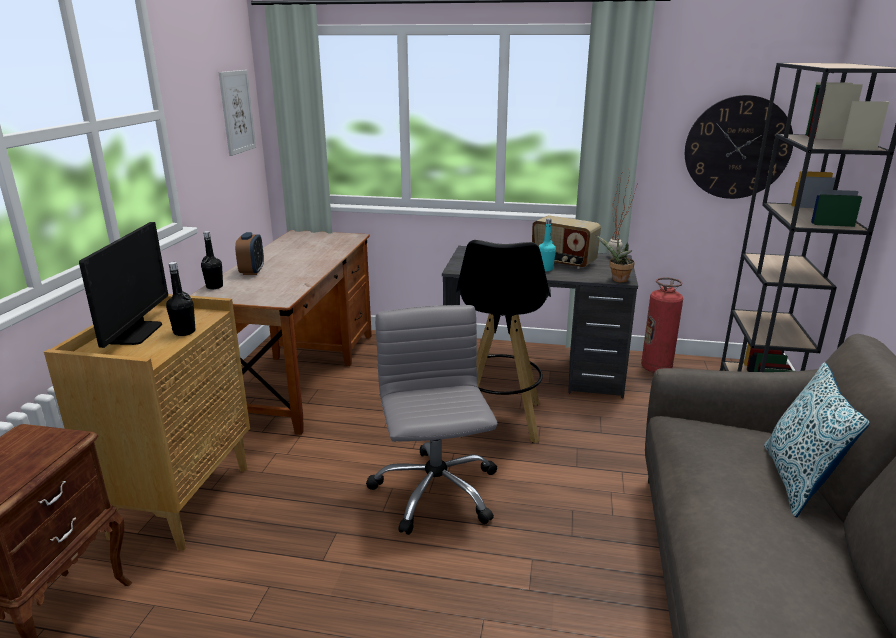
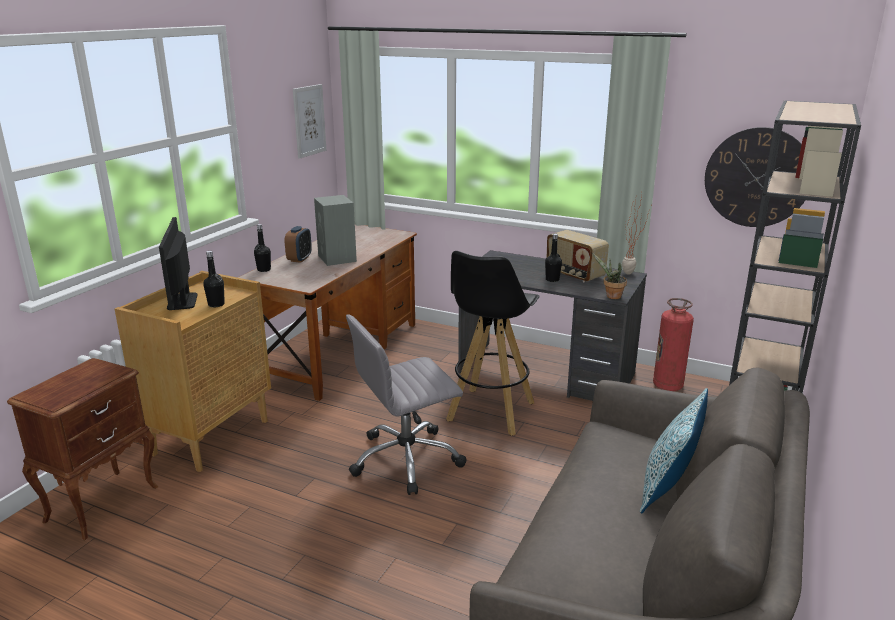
camera: 15 degrees right, 0 degrees up
monitor [79,222,168,348] -> monitor turned 150 degrees clockwise [159,217,198,310]
grey office chair [366,305,498,535] -> grey office chair turned 120 degrees counterclockwise [346,314,467,495]
turquoise bottle [539,218,556,271] -> black bottle [545,234,562,282]
none -> grey speaker [314,195,357,266]

